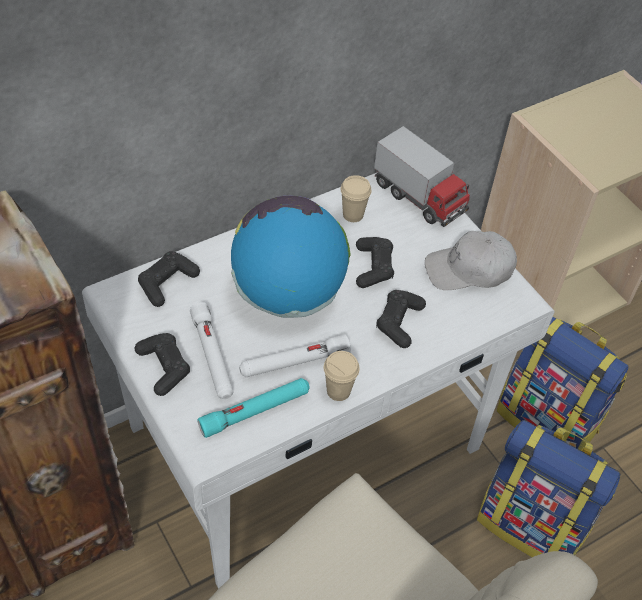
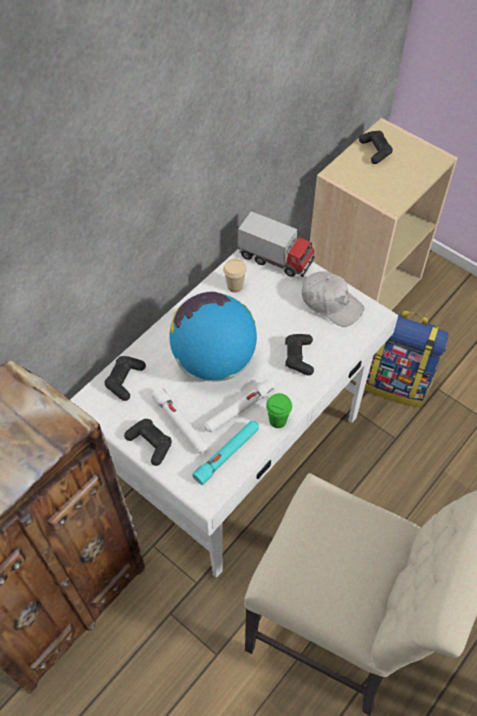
camera: 15 degrees left, 5 degrees up
beige cup [324,351,360,401] -> green cup [266,393,292,428]
black game controller [356,237,394,288] -> black game controller moved to [359,131,393,164]
white cap [425,231,517,290] -> white cap turned 120 degrees counterclockwise [302,271,364,327]
backpack [477,420,620,557] -> none

